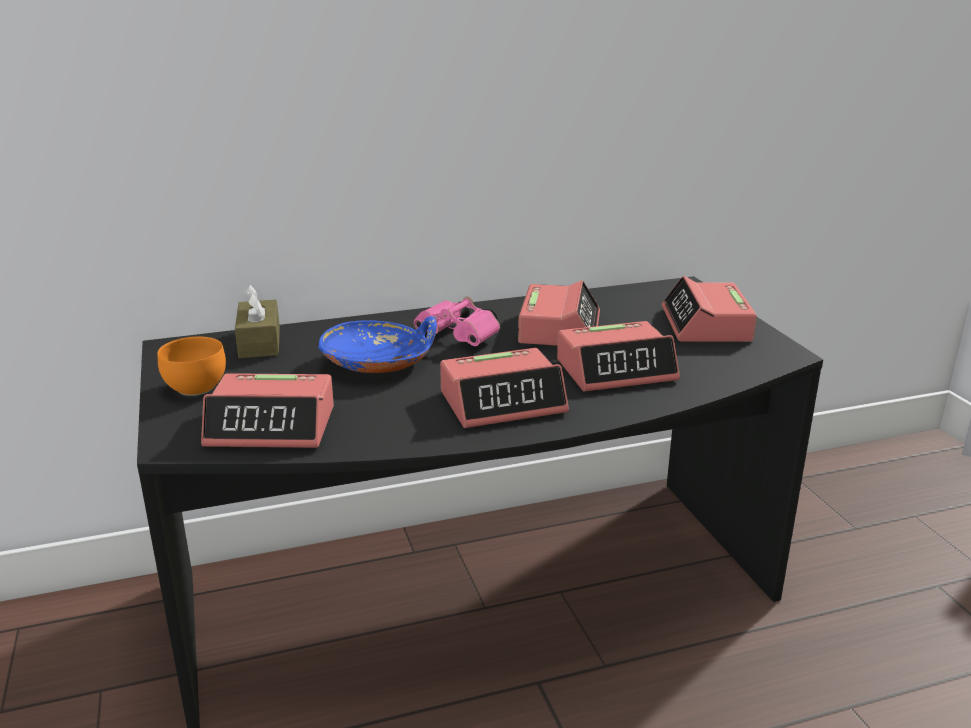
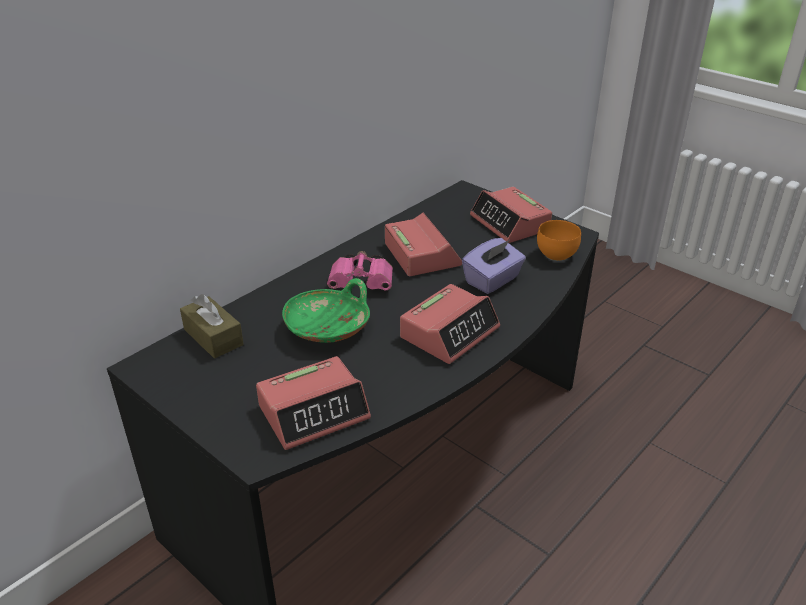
camera: 30 degrees left, 10 degrees up
orange bowl [157,337,226,396] -> orange bowl moved to [537,220,581,261]
blue bowl [318,316,437,373] -> green bowl [282,278,370,343]
alarm clock [557,321,680,392] -> purple tissue box [462,238,526,294]

